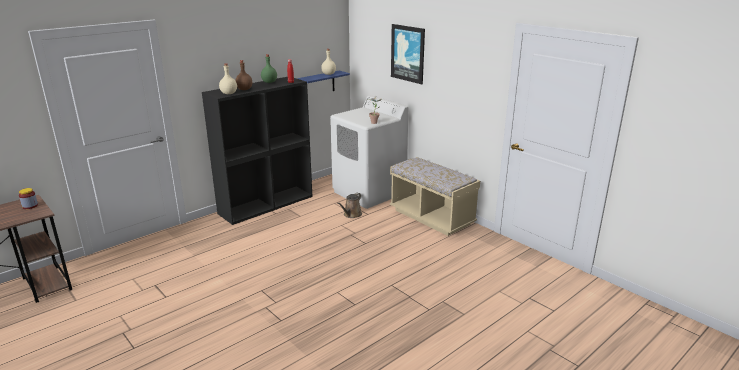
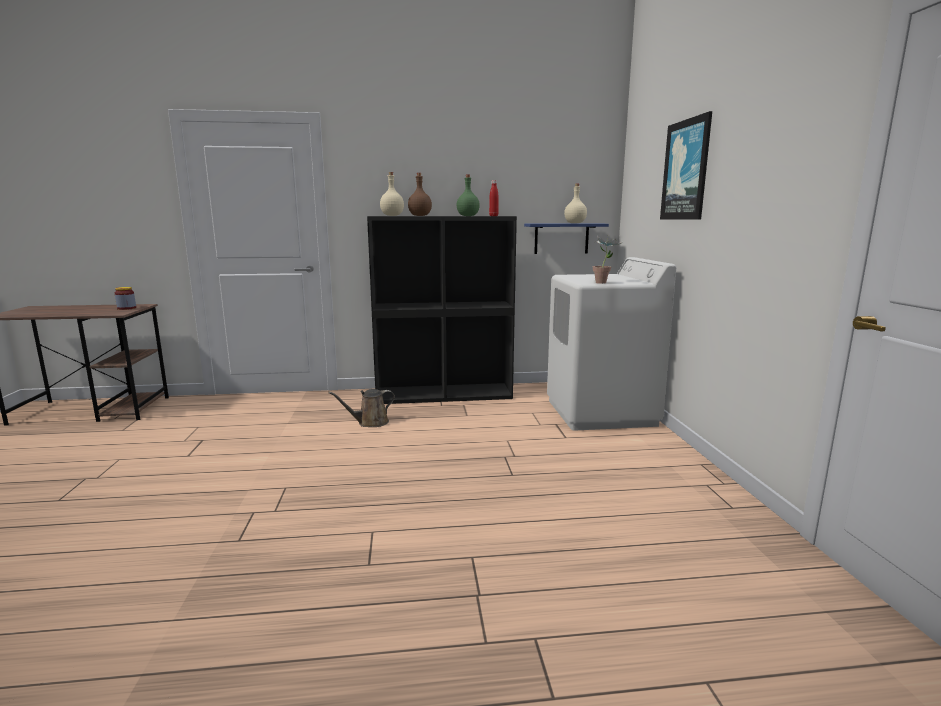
camera: 35 degrees right, 10 degrees down
brown watering can [337,193,362,218] -> brown watering can moved to [328,389,395,427]
beige bench [390,157,480,236] -> none

